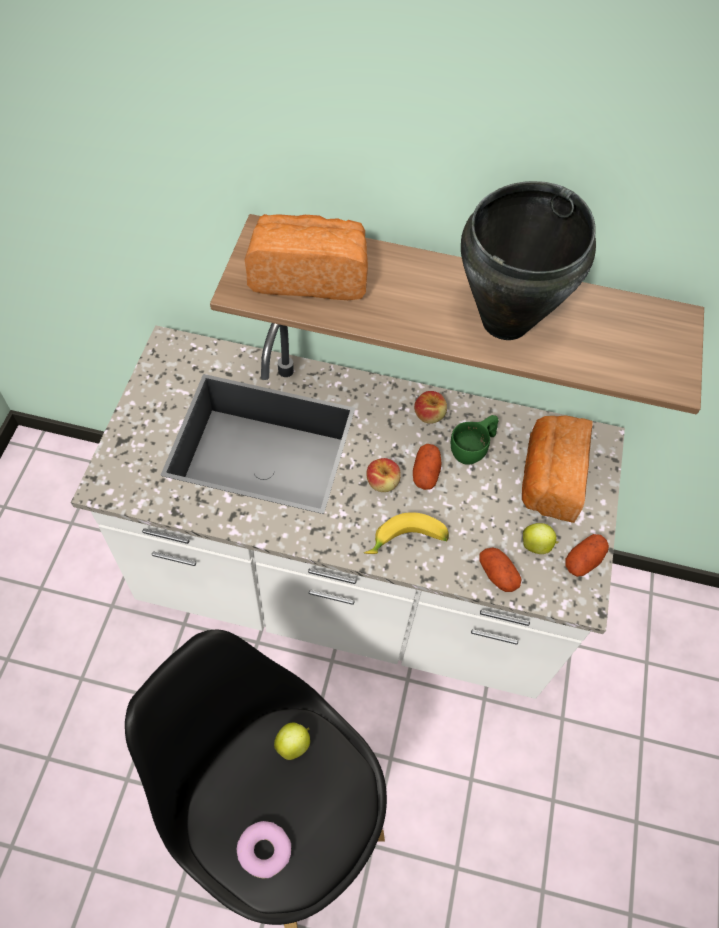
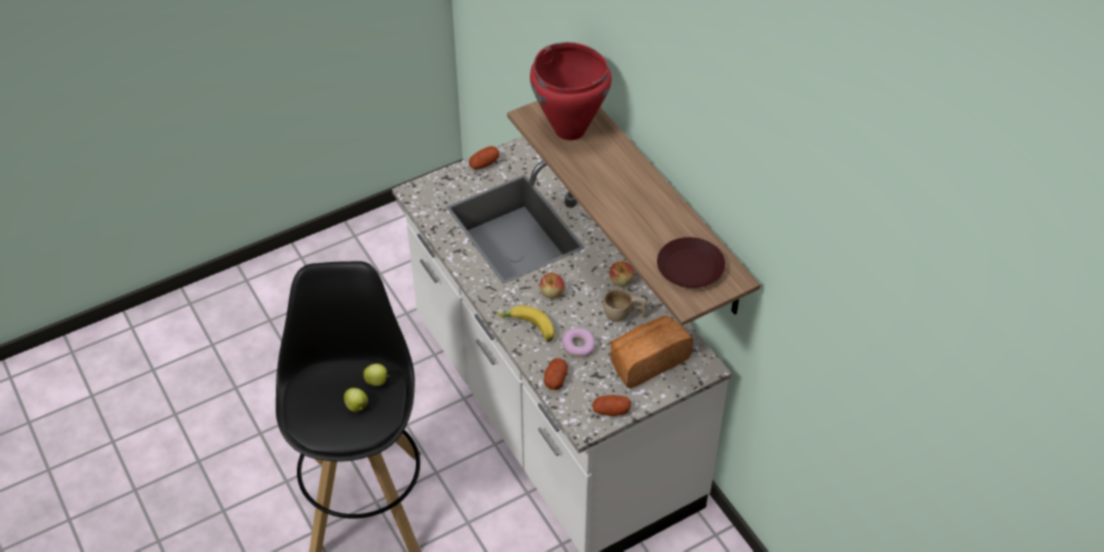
camera: 50 degrees right, 10 degrees down
donut [237,821,291,878] -> donut moved to [562,328,595,358]
bread [245,214,368,300] -> red cooking pot [530,42,612,140]
potato [413,444,442,490] -> potato moved to [469,146,499,169]
green cup [451,415,498,465] -> beige cup [603,289,646,322]
black cooking pot [461,181,596,340] -> none
apple [523,523,559,554] -> apple moved to [344,388,368,412]
none -> brown plate [657,237,725,288]

